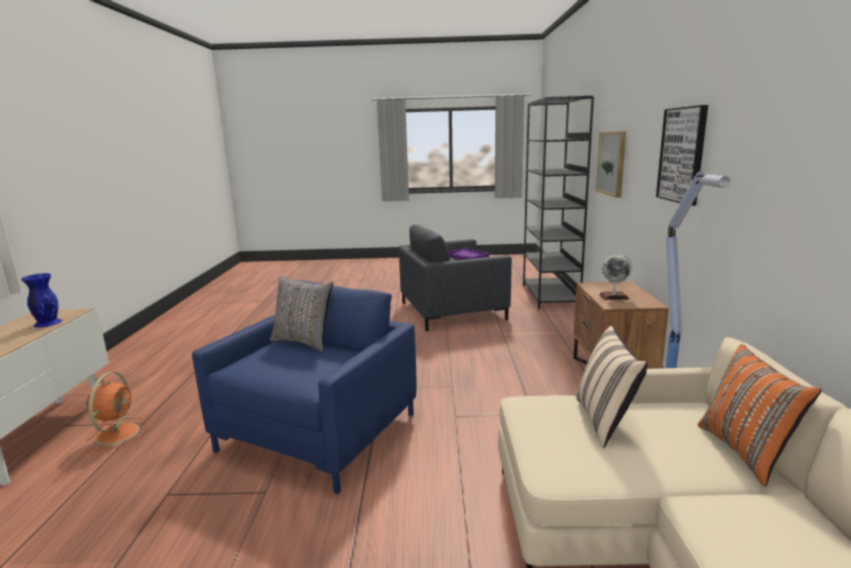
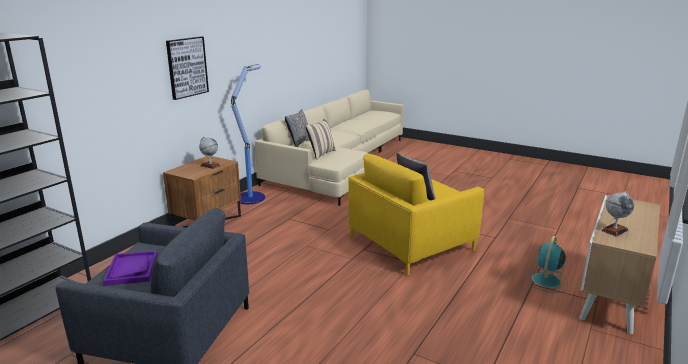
camera: 150 degrees left, 5 degrees up
blue vase [21,273,63,328] -> globe [601,191,634,237]
orange fan [86,372,150,452] -> turquoise fan [525,236,568,293]
blue armchair [192,280,416,494] -> yellow armchair [348,153,484,276]
picture [596,131,626,198] -> none
orange pillow [698,344,822,486] -> grey pillow [285,109,309,147]

